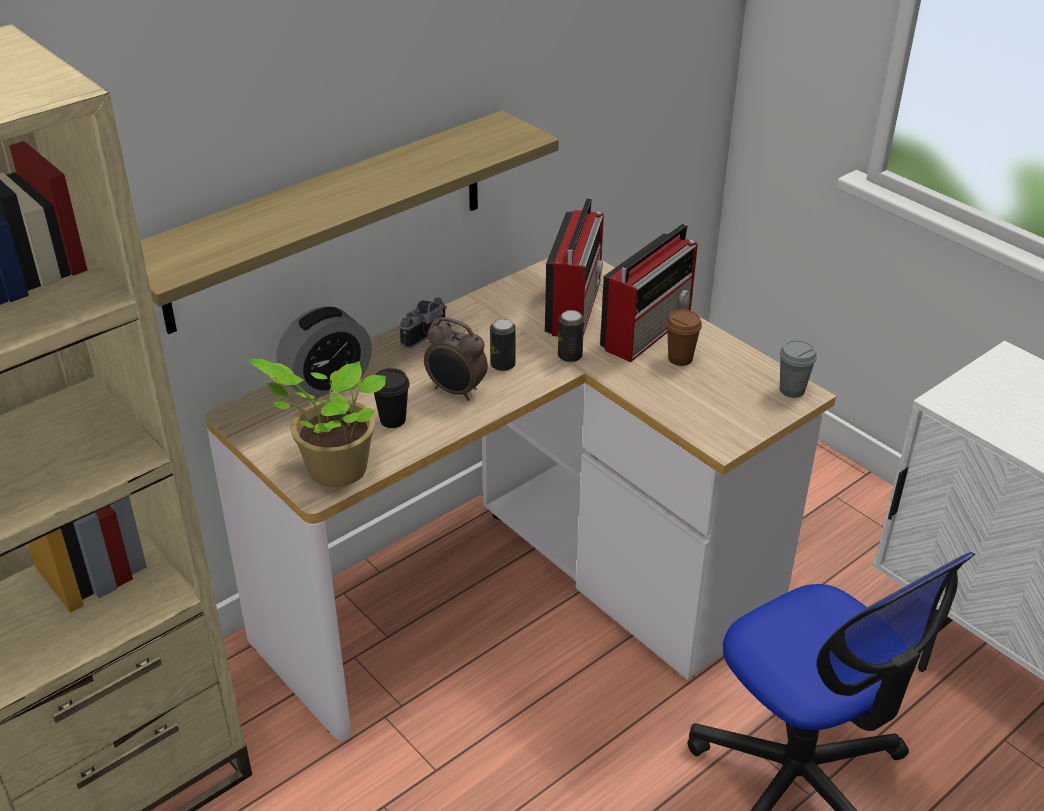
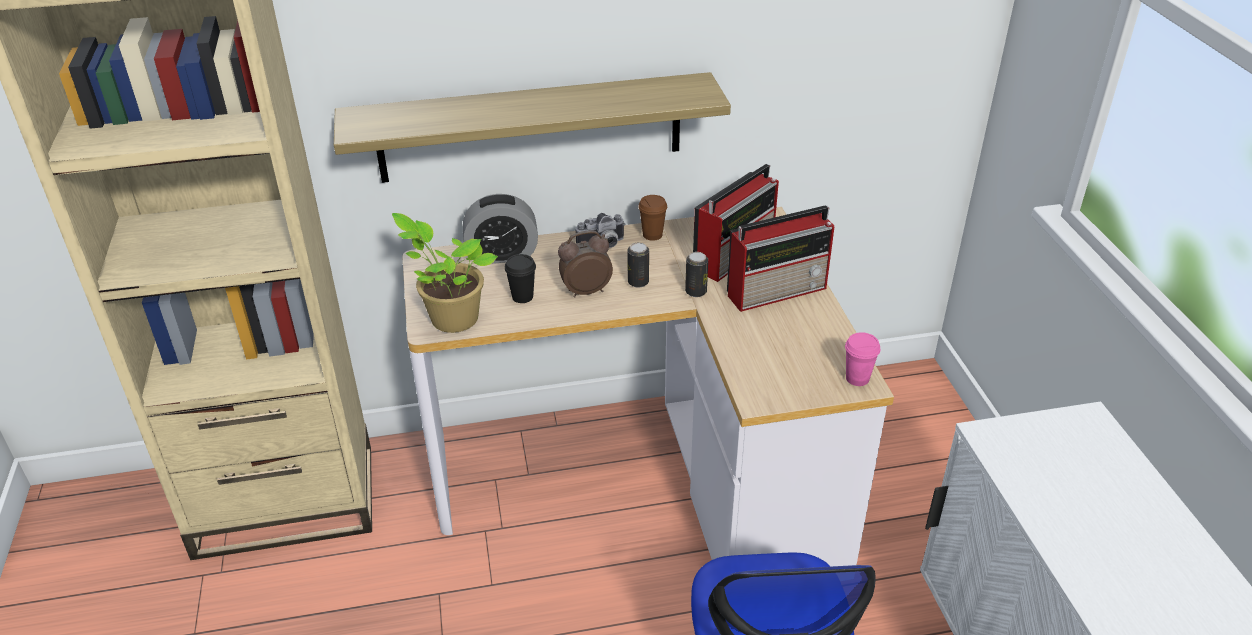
camera: 30 degrees right, 0 degrees up
alarm clock [424,317,488,401] -> alarm clock turned 105 degrees clockwise [558,230,613,298]
brown cup [666,310,702,366] -> brown cup moved to [638,195,667,241]
grey cup [779,340,817,398] -> pink cup [845,332,880,386]

